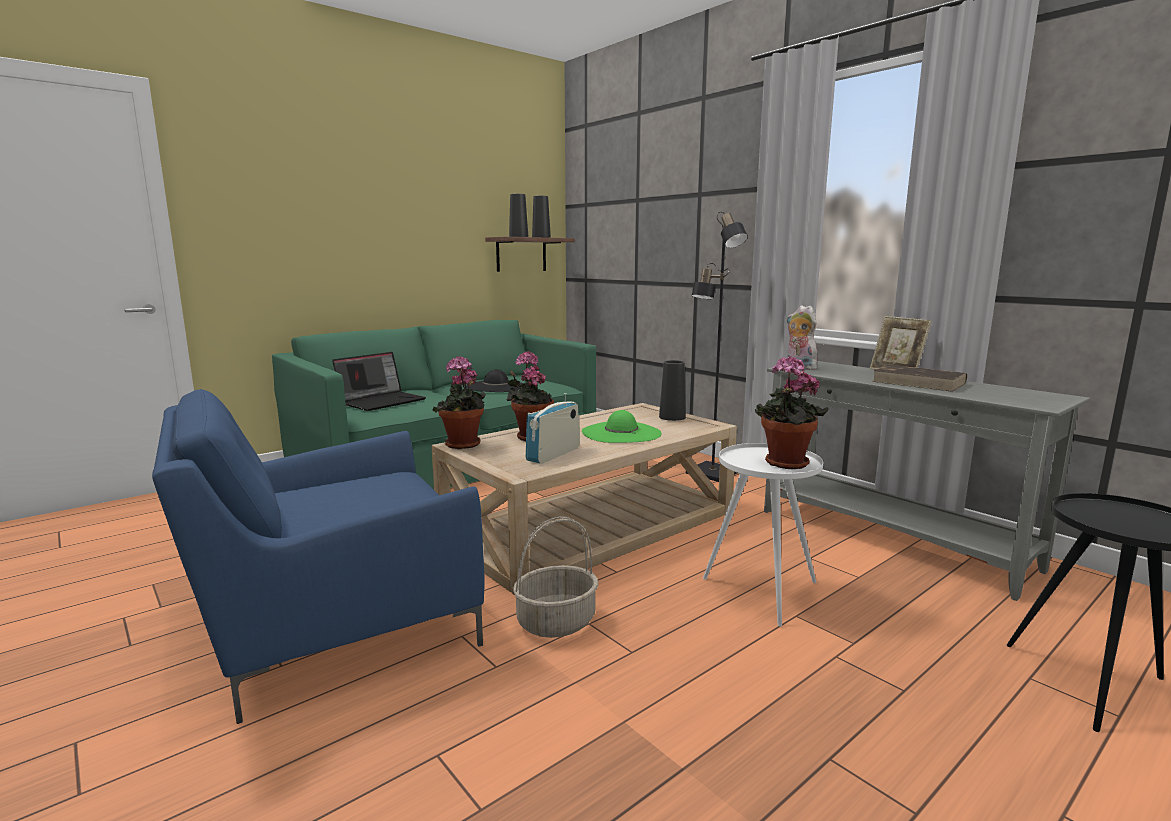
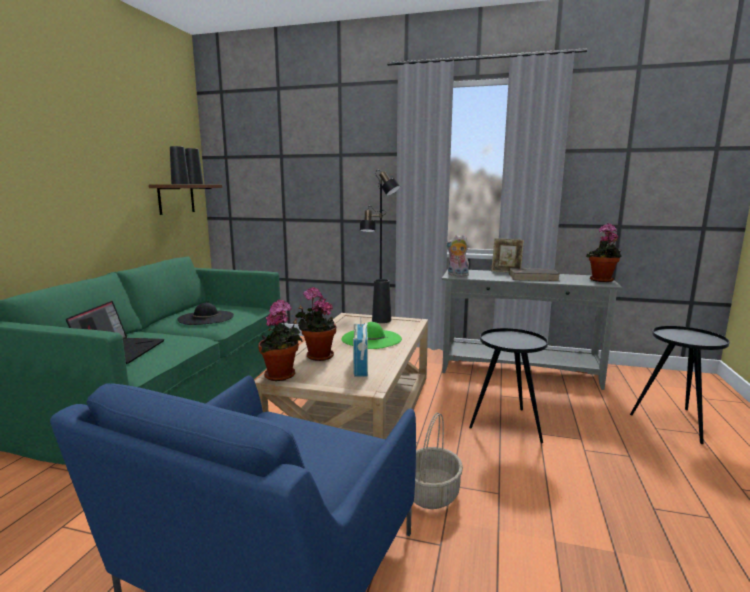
camera: 35 degrees left, 0 degrees up
white side table [703,443,823,627] -> black side table [469,328,548,443]
potted plant [755,355,829,469] -> potted plant moved to [586,223,622,282]

